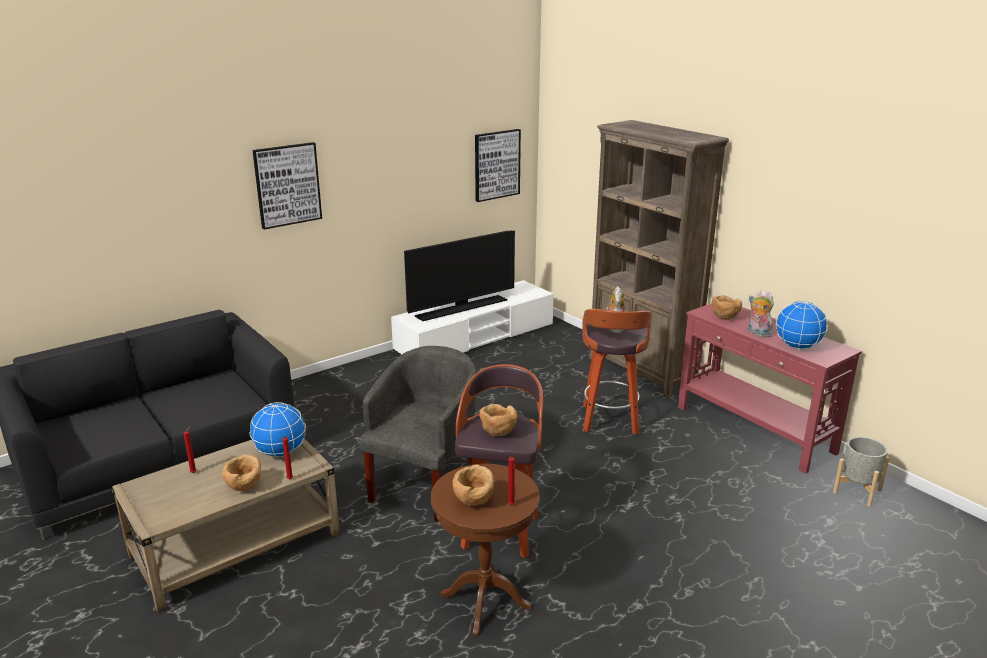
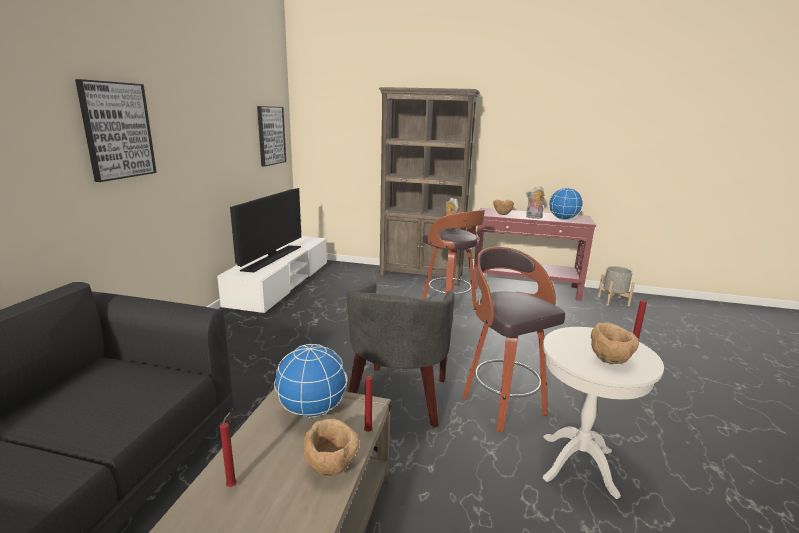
camera: 40 degrees left, 5 degrees down
grey armchair [359,346,477,522] -> grey armchair turned 150 degrees counterclockwise [347,281,454,428]
brown side table [431,464,540,636] -> white side table [543,327,664,499]
brown bowl [479,404,517,436] -> none

